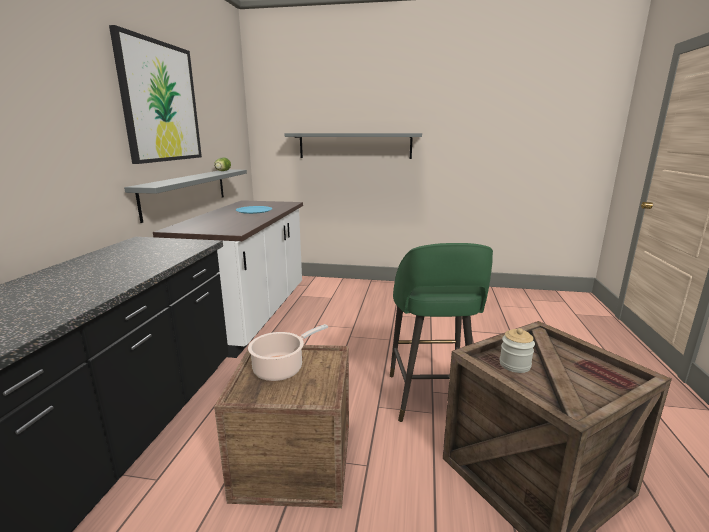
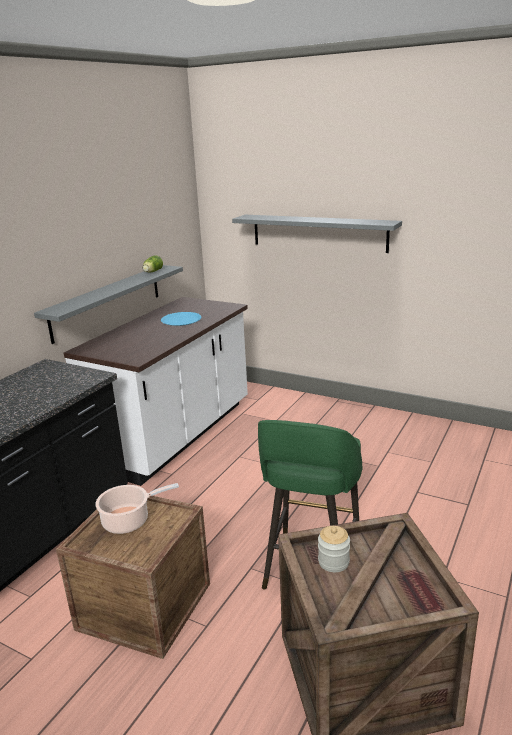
camera: 20 degrees right, 5 degrees up
picture [109,25,202,164] -> none

